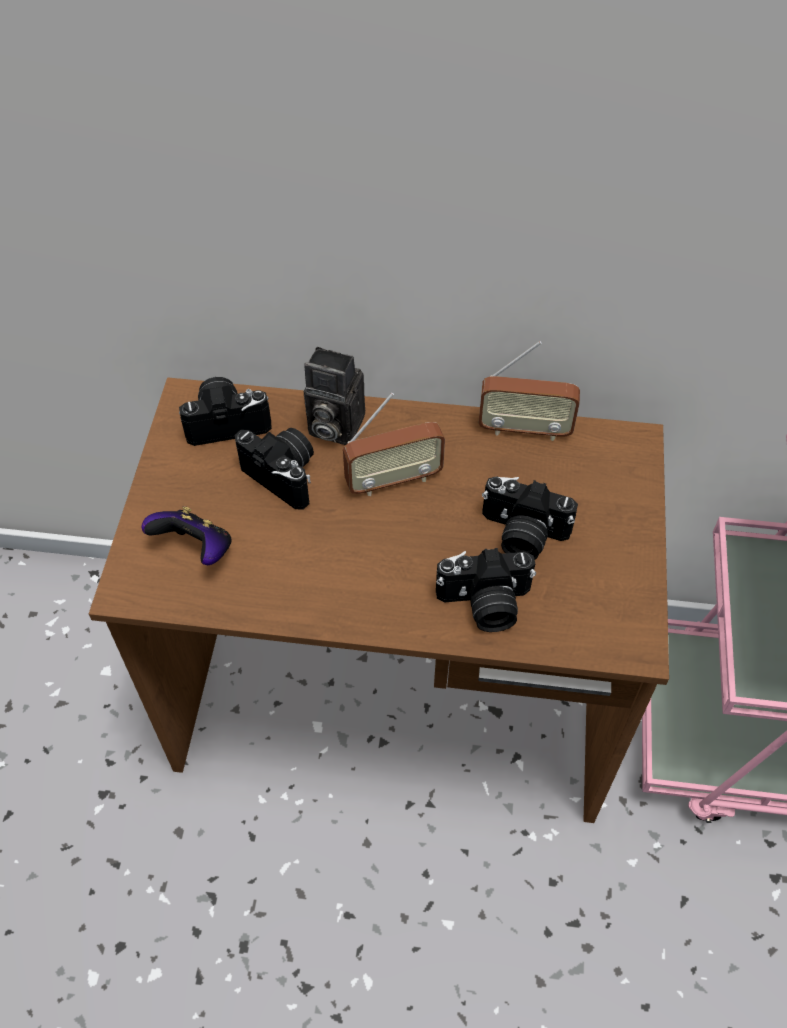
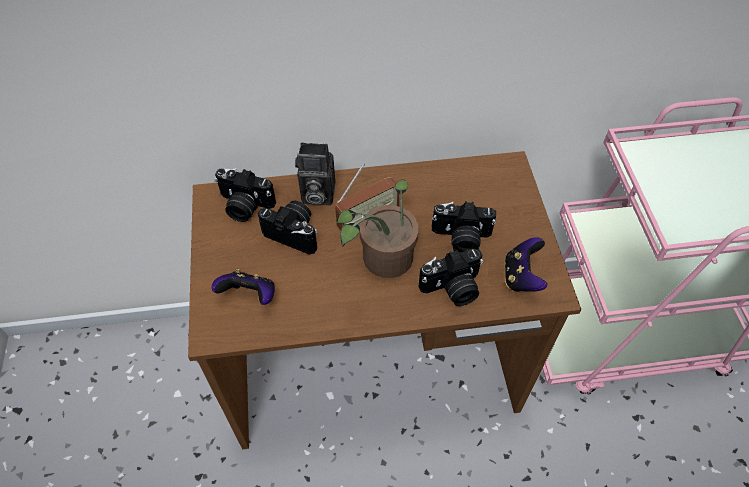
camera: 15 degrees left, 0 degrees up
camera [179,377,272,446] -> camera turned 135 degrees counterclockwise [215,168,276,222]
radio [478,341,580,441] -> none
none -> potted plant [337,179,418,278]
none -> game controller [504,237,548,292]

